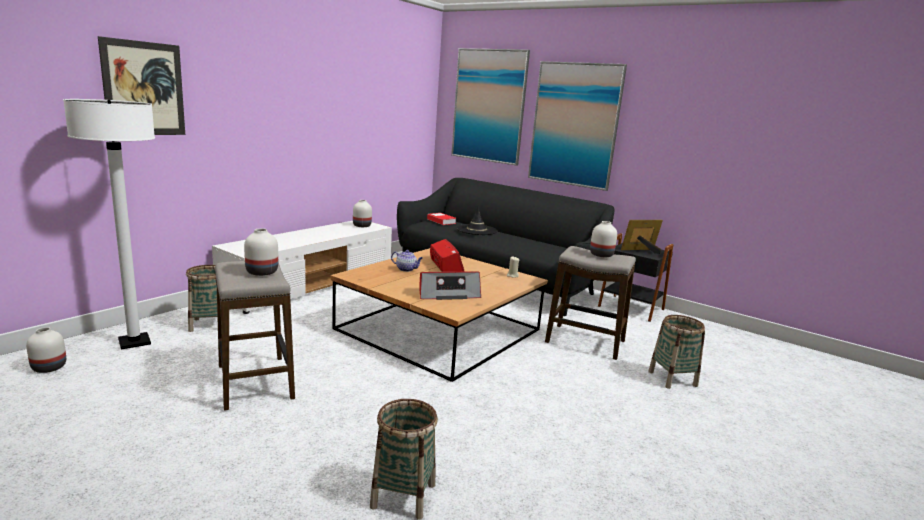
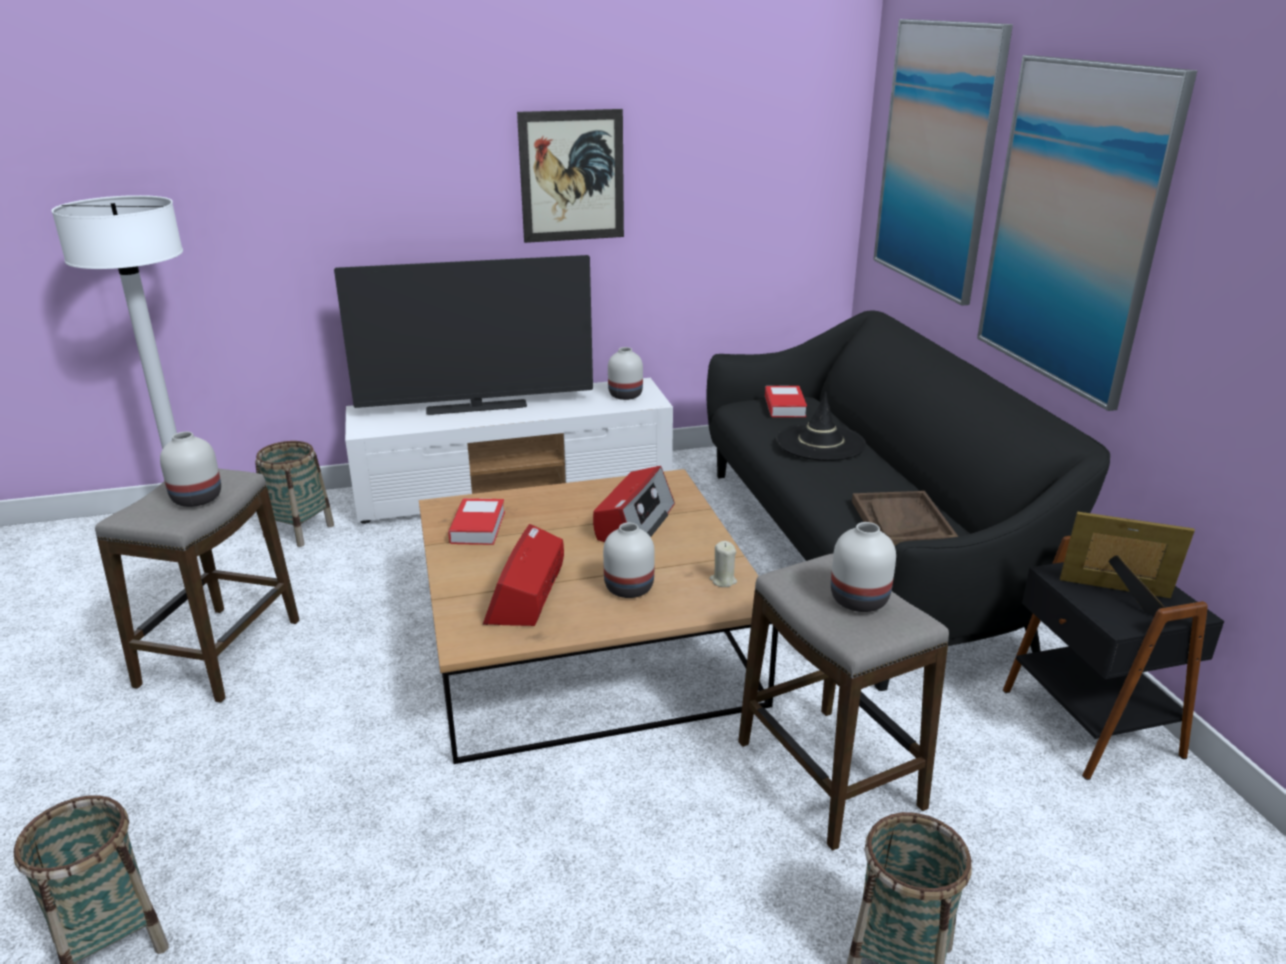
camera: 40 degrees right, 10 degrees up
white vase [26,327,66,373] -> white vase moved to [603,523,655,598]
picture [98,36,185,135] -> picture moved to [517,109,624,243]
teapot [391,250,423,272] -> none
radio [419,271,481,300] -> radio turned 75 degrees clockwise [483,524,564,626]
none -> television [334,255,593,415]
none -> book [448,498,505,545]
none -> brown tray [852,491,958,546]

